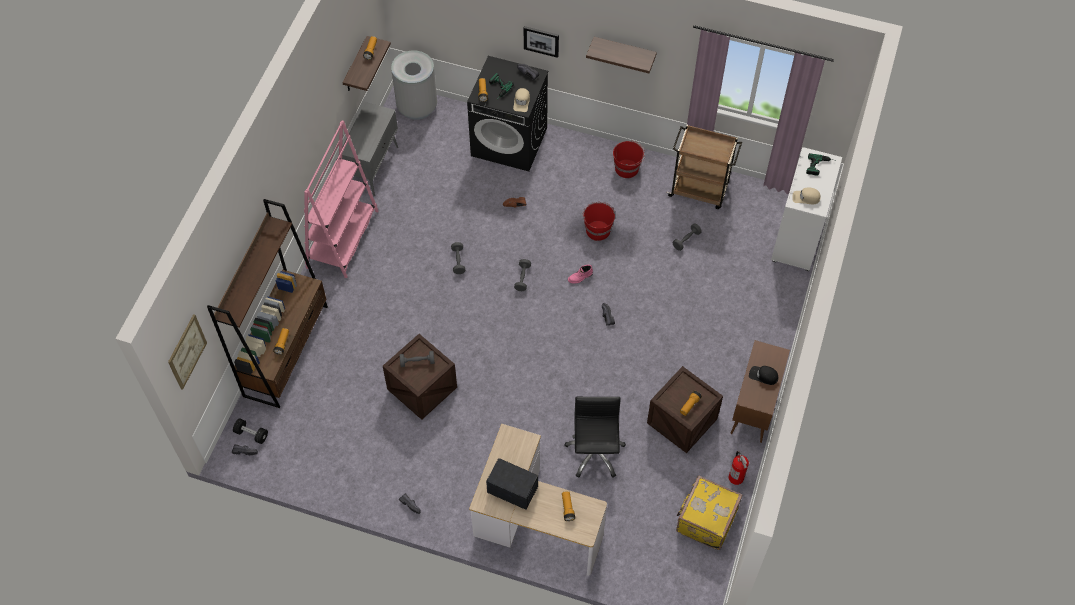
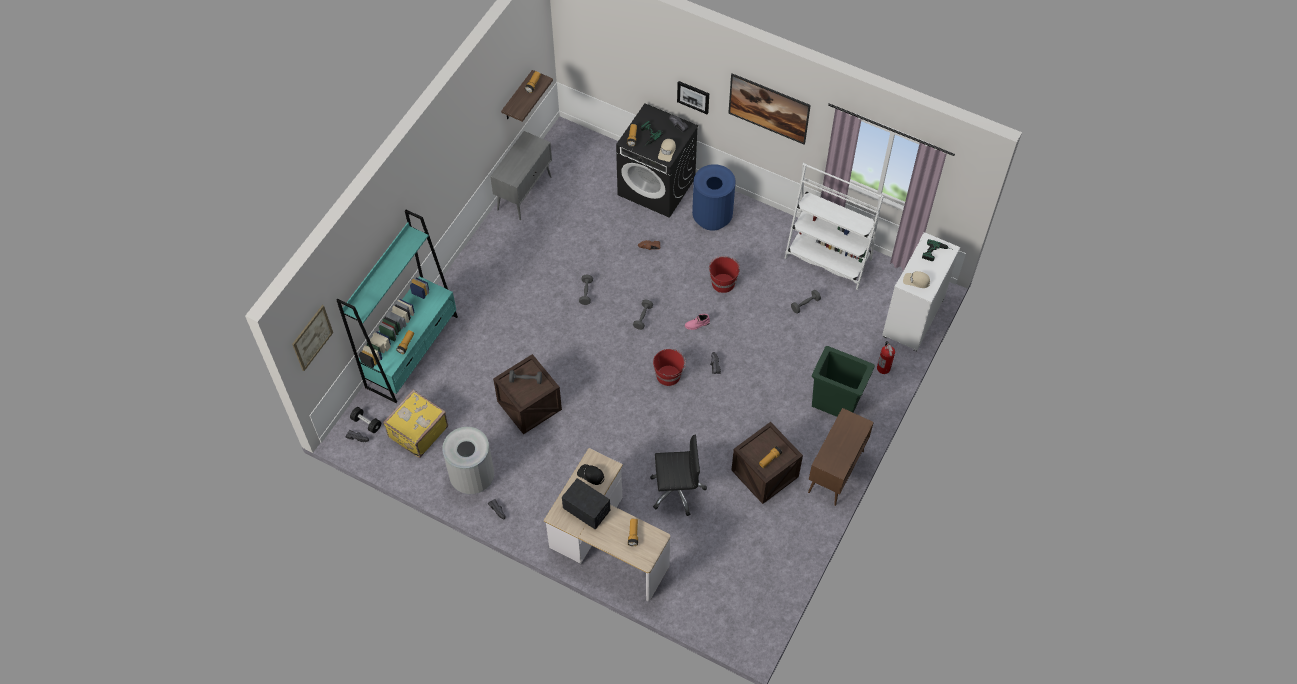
camera: 10 degrees right, 0 degrees up
brown bookcase [207,199,328,408] -> turquoise bookcase [337,210,458,403]
pink bookcase [304,120,378,278] -> none
grey trash can [391,50,437,120] -> grey trash can moved to [442,427,494,494]
black office chair [564,397,626,478] -> black office chair turned 75 degrees clockwise [650,435,707,516]
shelf [586,37,657,73] -> picture [728,73,811,145]
red bucket [613,140,645,178] -> red bucket moved to [653,349,686,386]
brown cart [667,125,742,209] -> white bookcase [785,162,884,290]
yellow suitcase [676,476,743,550] -> yellow suitcase moved to [383,390,448,458]
fire extinguisher [729,451,749,485] -> fire extinguisher moved to [877,341,895,374]
black cap [749,366,778,385] -> black cap moved to [577,464,604,485]
none -> blue trash can [692,164,736,231]
none -> green trash can [812,346,875,417]

